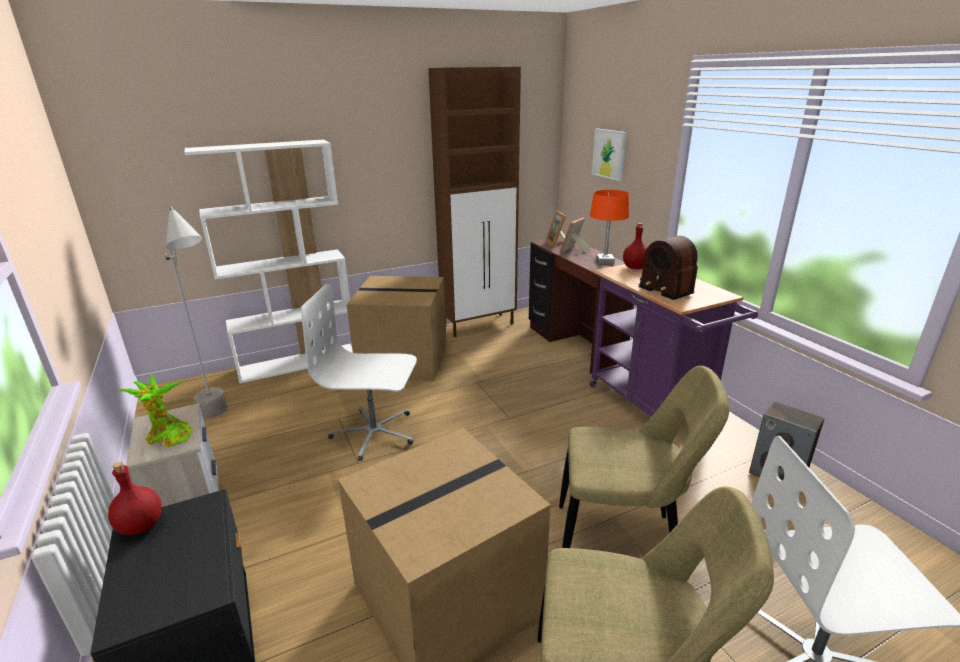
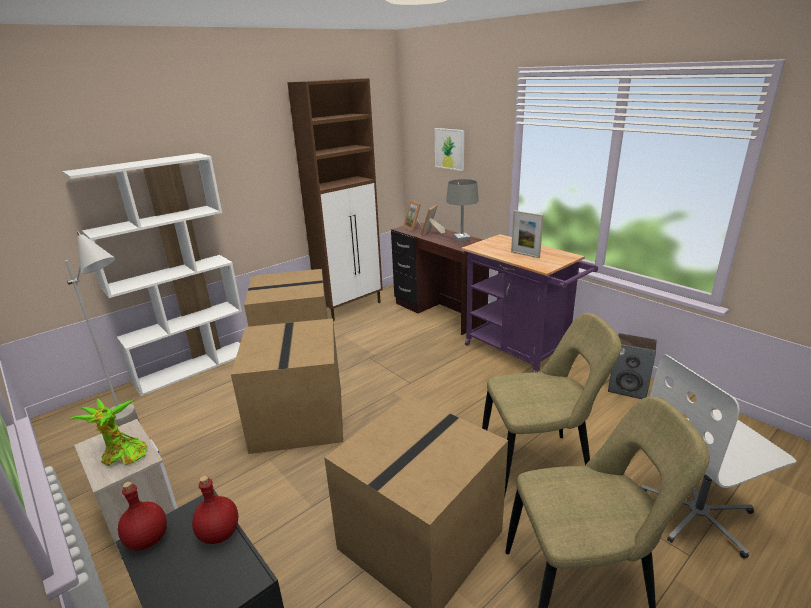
camera: 15 degrees left, 0 degrees up
white office chair [301,284,417,461] -> cardboard box [231,318,343,454]
orange table lamp [590,190,629,264] -> grey table lamp [446,179,479,242]
red bottle [623,223,647,269] -> red bottle moved to [192,475,238,544]
radio [638,236,698,300] -> picture frame [511,210,544,258]

